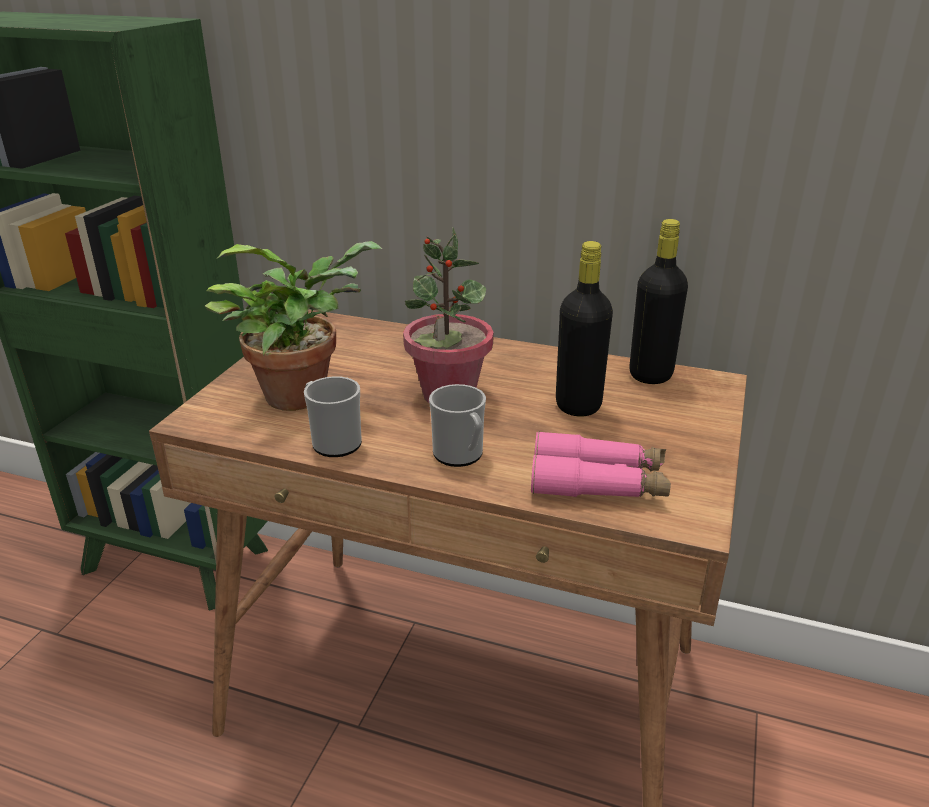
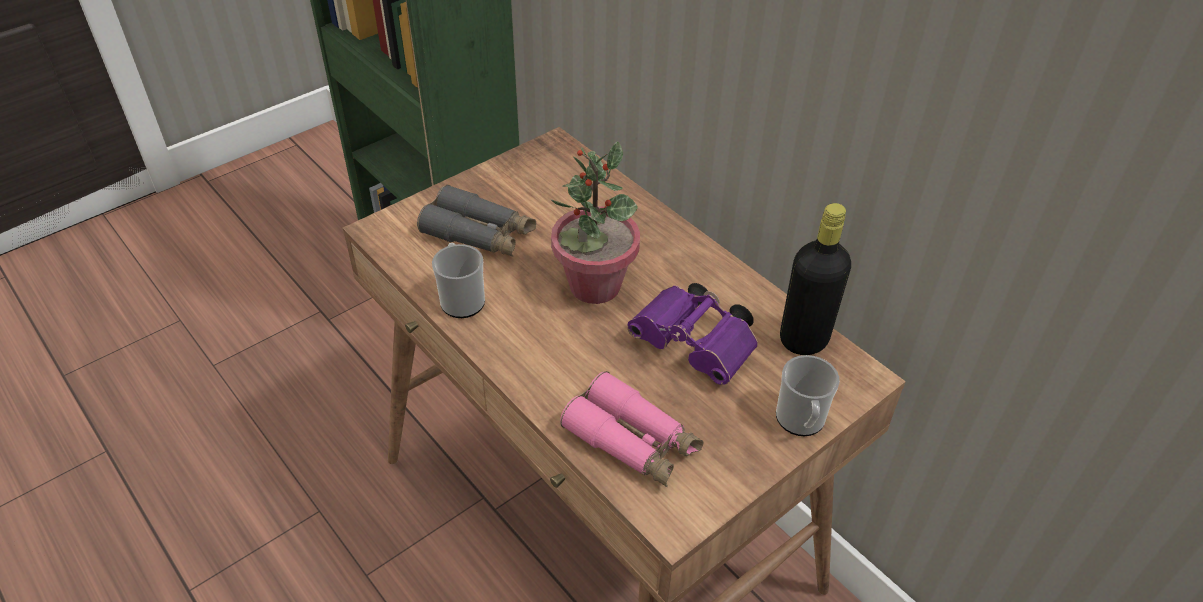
camera: 30 degrees right, 15 degrees up
potted plant [205,241,382,411] -> grey binoculars [417,185,536,257]
mug [429,384,486,467] -> mug moved to [776,355,840,436]
black bottle [556,241,613,416] -> purple binoculars [628,283,758,385]

